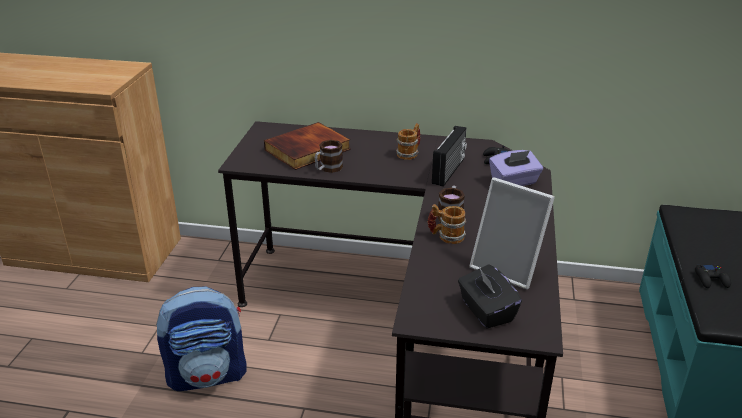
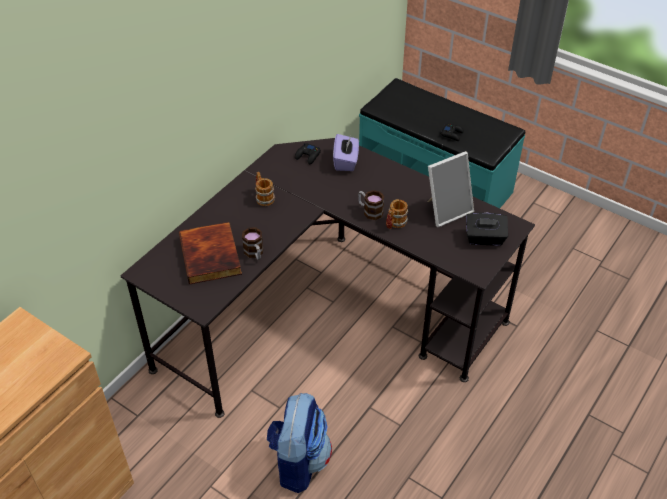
camera: 65 degrees left, 15 degrees up
radio [432,126,467,187] -> none

